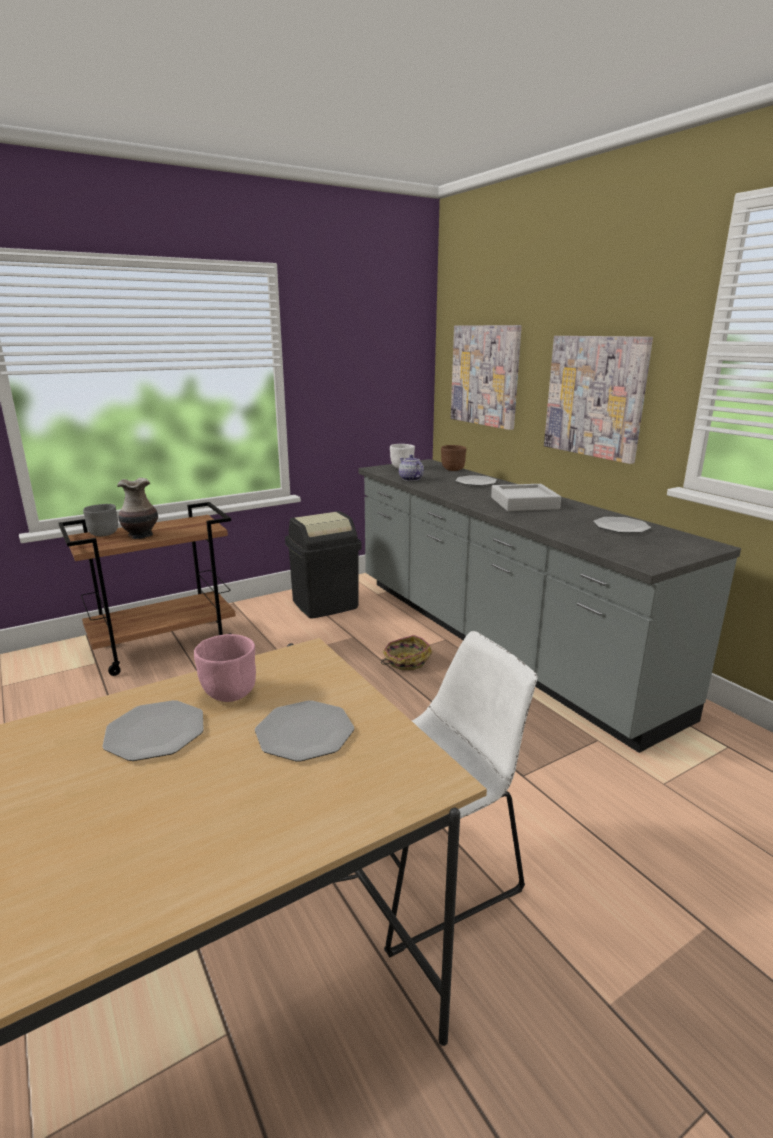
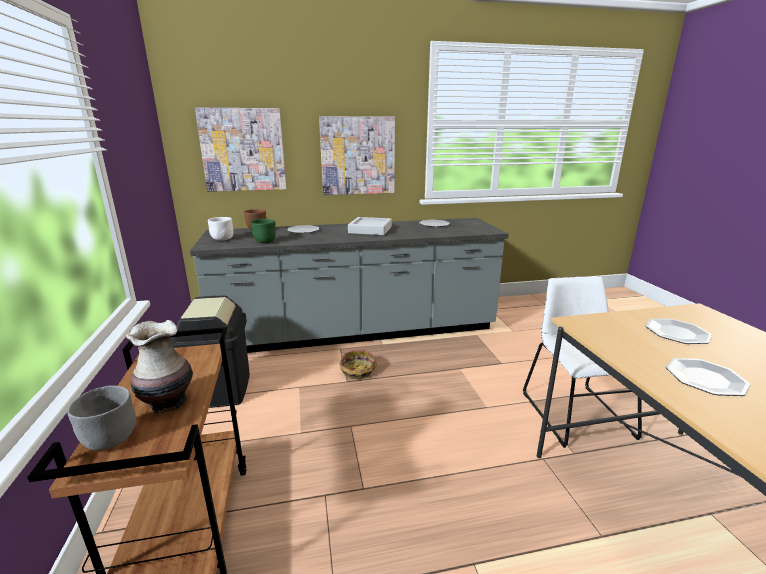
camera: 70 degrees left, 0 degrees up
pink bowl [194,634,256,702] -> none
teapot [399,455,424,481] -> green bowl [251,219,276,243]

